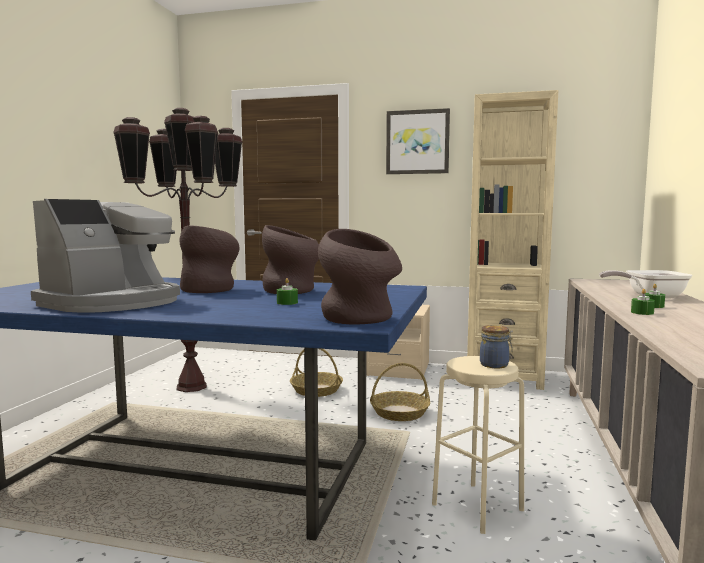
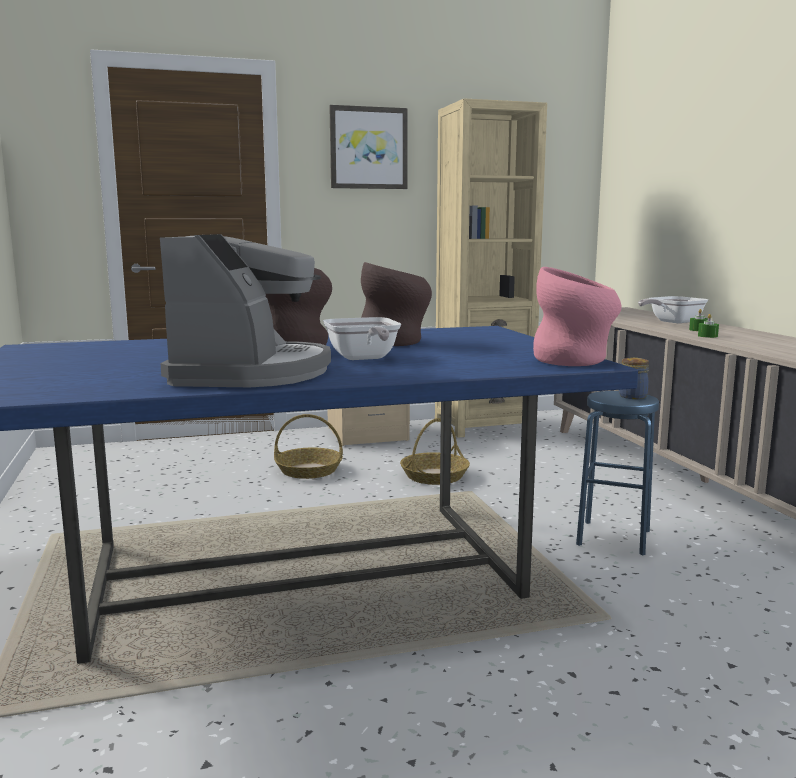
camera: 30 degrees left, 5 degrees up
brown floor lamp [113,108,243,392] -> none
green candle [277,278,298,305] -> none
brown vase [318,229,402,325] -> pink vase [533,267,622,366]
beige stool [432,356,524,534] -> blue stool [576,391,659,555]
none -> frying pan [323,317,401,360]

